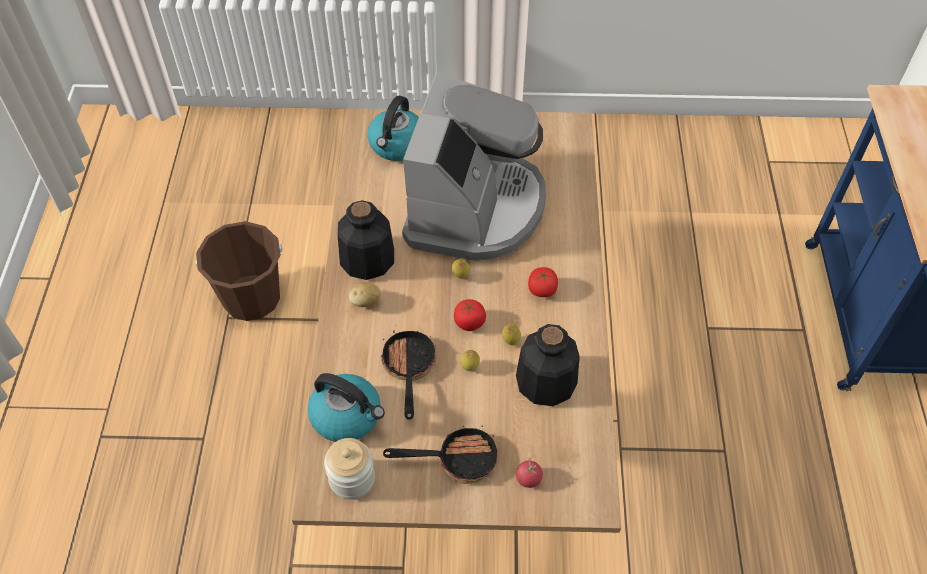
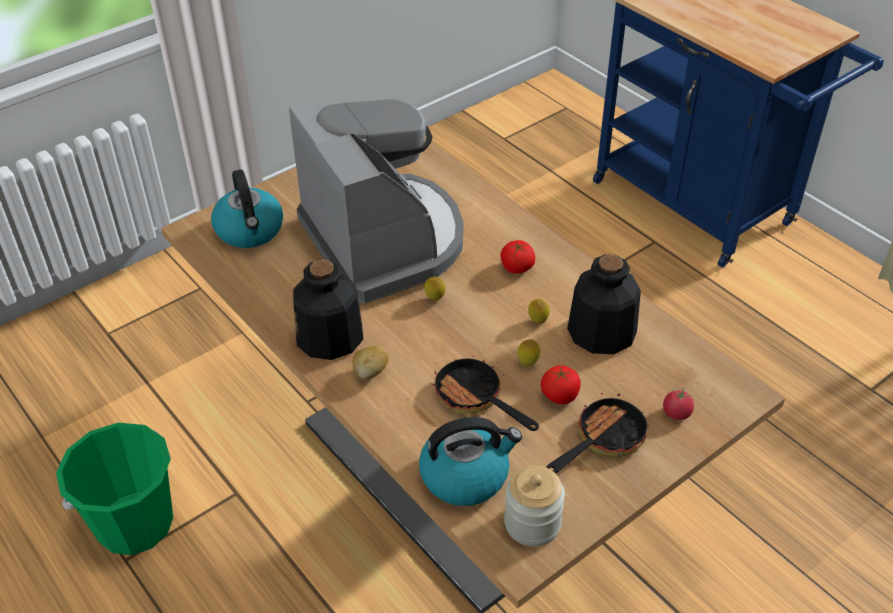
camera: 40 degrees left, 10 degrees down
brown bucket [195,221,282,321] -> green bucket [56,423,173,555]
tomato [454,299,486,331] -> tomato moved to [541,365,581,404]

